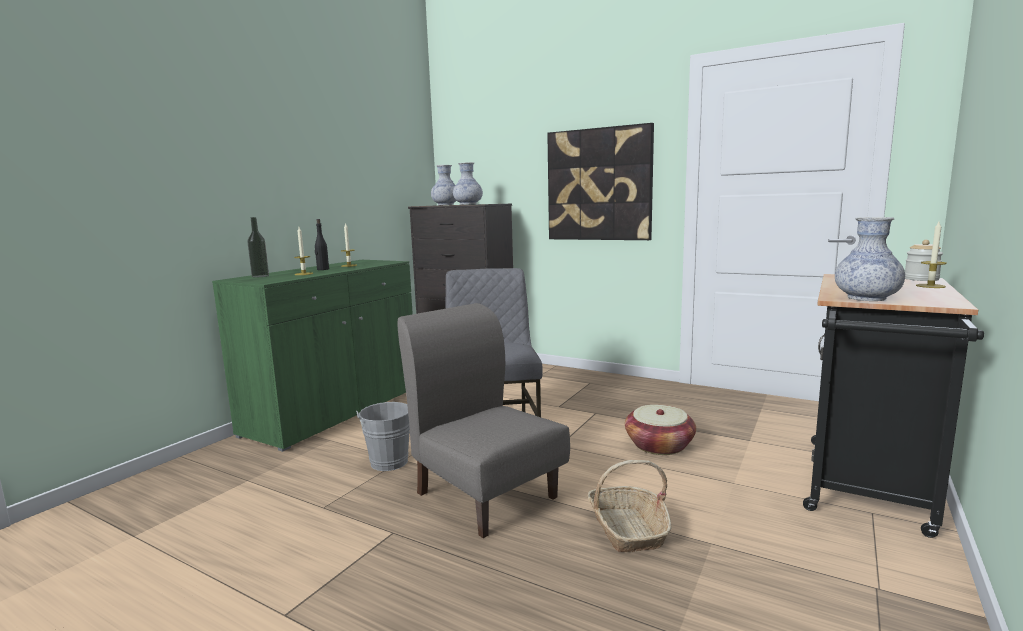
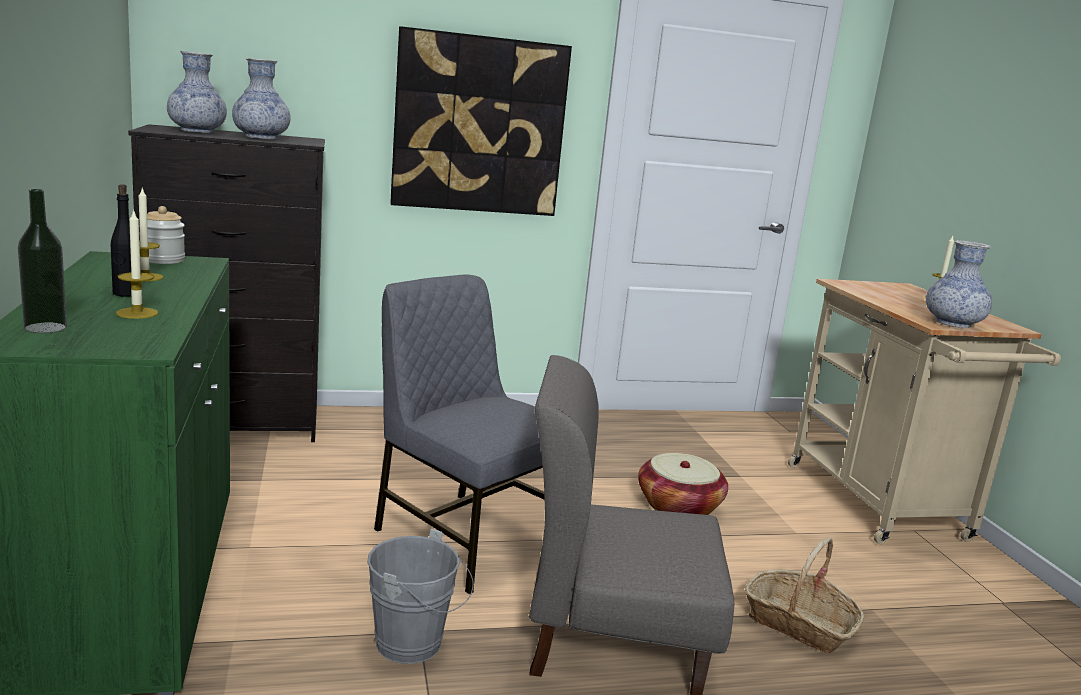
camera: 45 degrees left, 5 degrees up
black cart [803,274,984,538] -> beige cart [788,279,1061,544]
jar [905,240,943,281] -> jar moved to [147,206,185,264]

